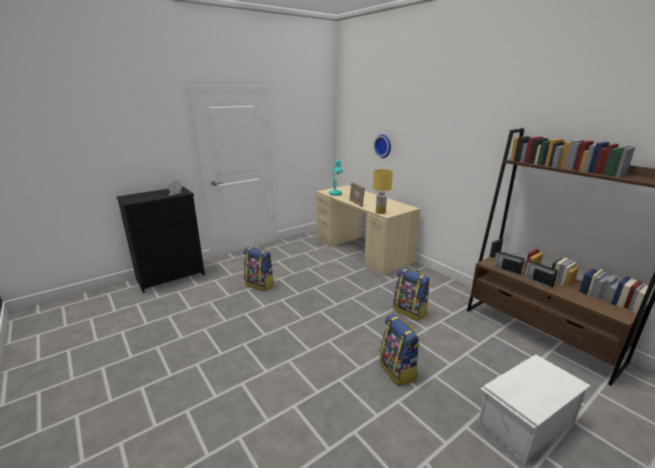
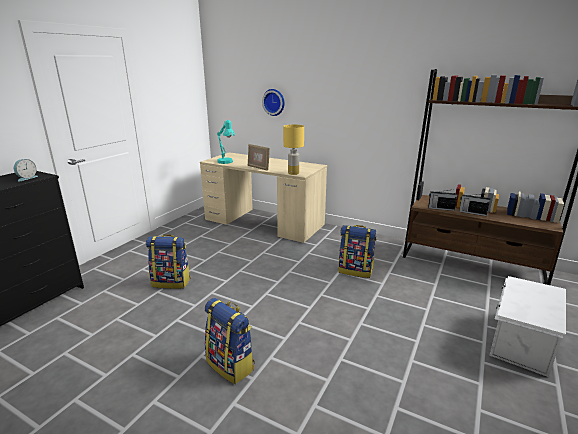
camera: 25 degrees left, 0 degrees up
backpack [379,314,420,386] -> backpack moved to [205,298,255,384]

